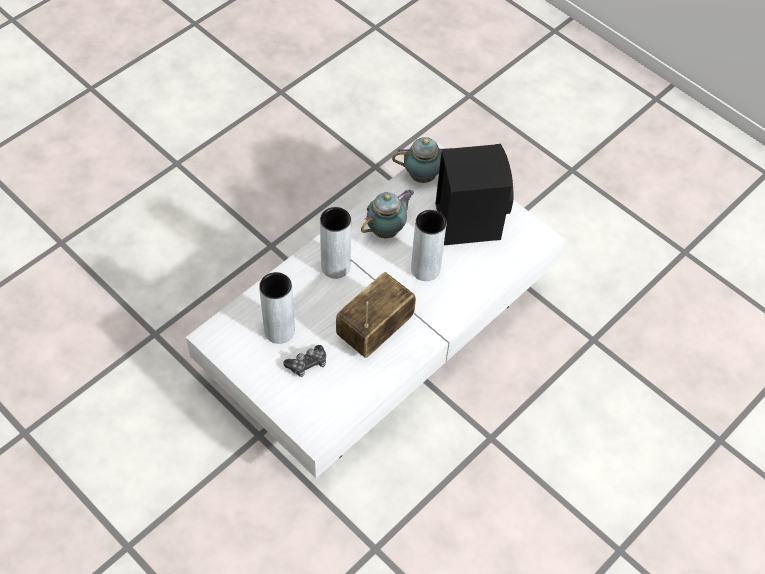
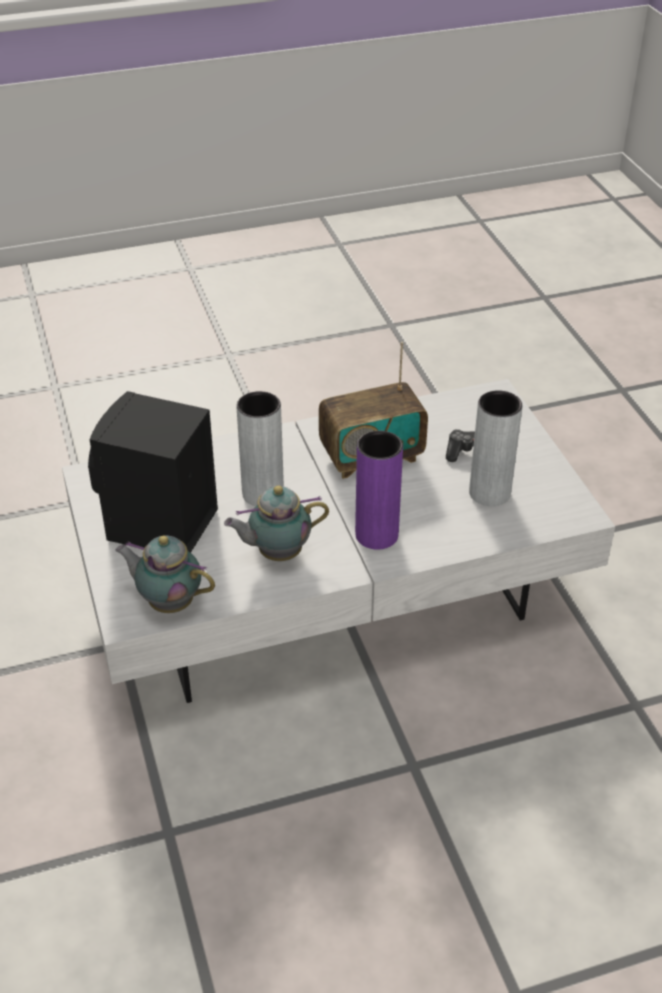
camera: 150 degrees left, 15 degrees down
grey vase [320,207,351,279] -> purple vase [355,431,403,550]

